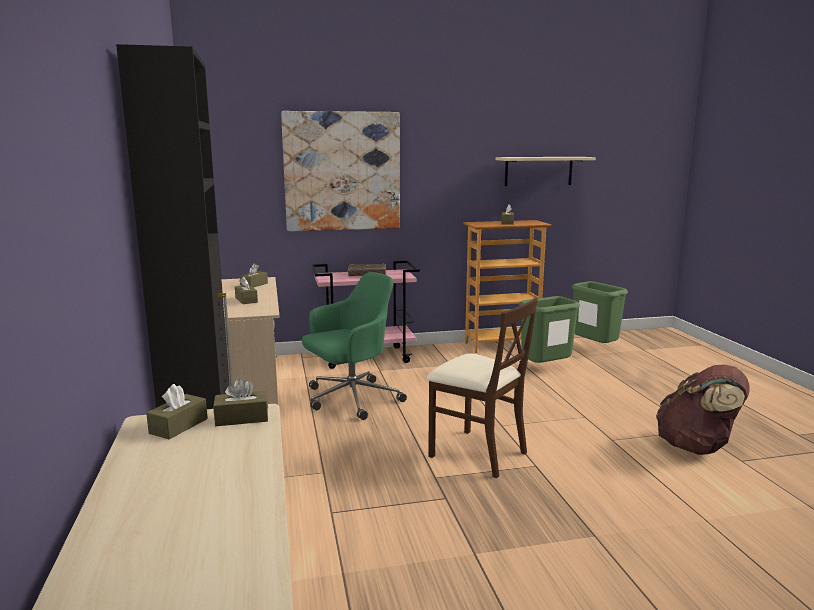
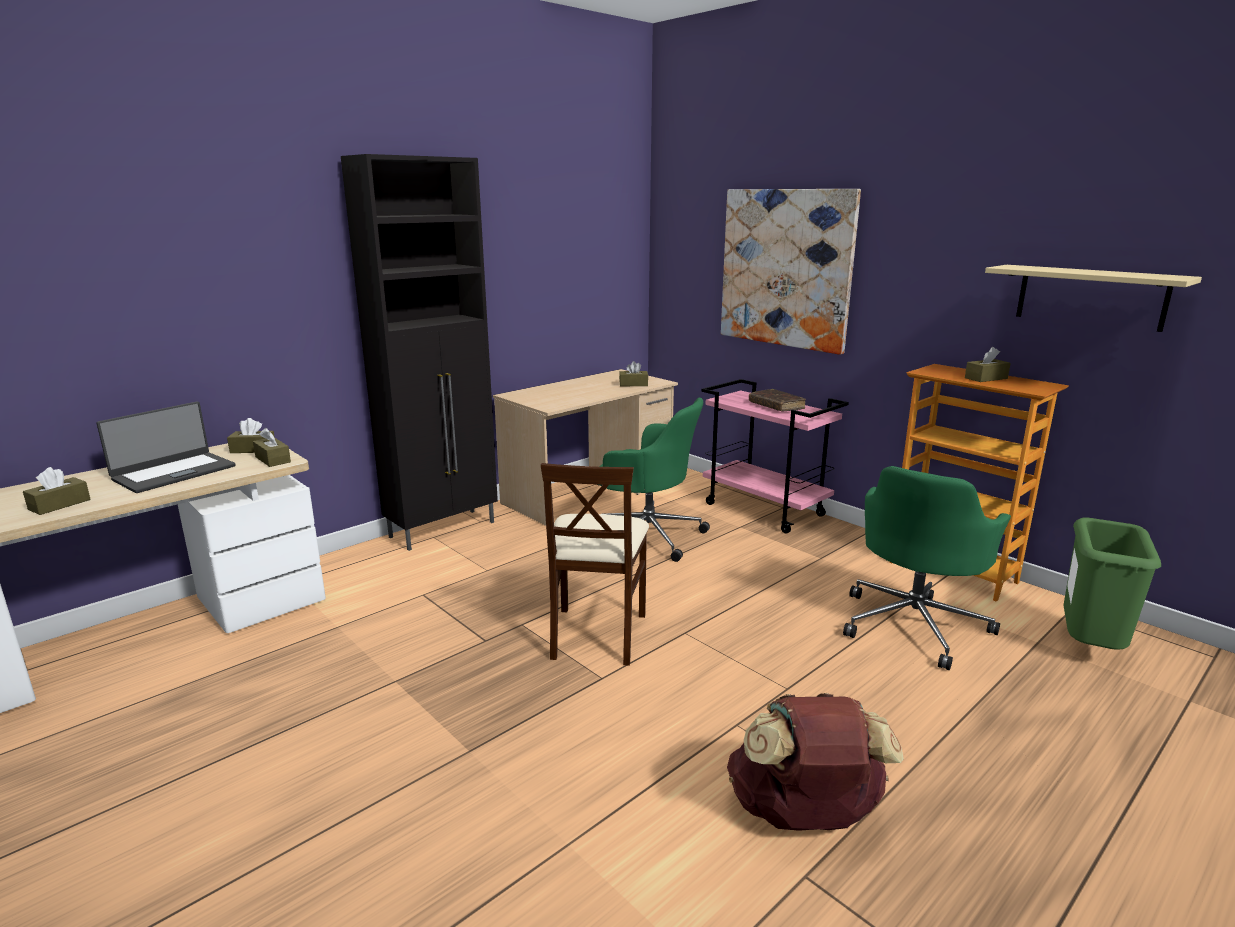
camera: 60 degrees right, 5 degrees up
brown tissue box [235,276,258,304] -> brown tissue box moved to [23,467,90,515]
green trash can [519,296,580,363] -> green office chair [843,466,1011,670]
none -> laptop [96,402,235,493]

